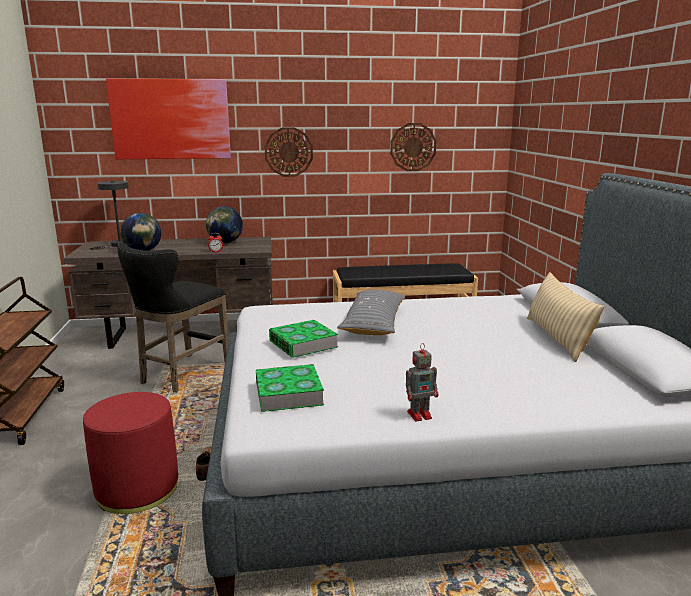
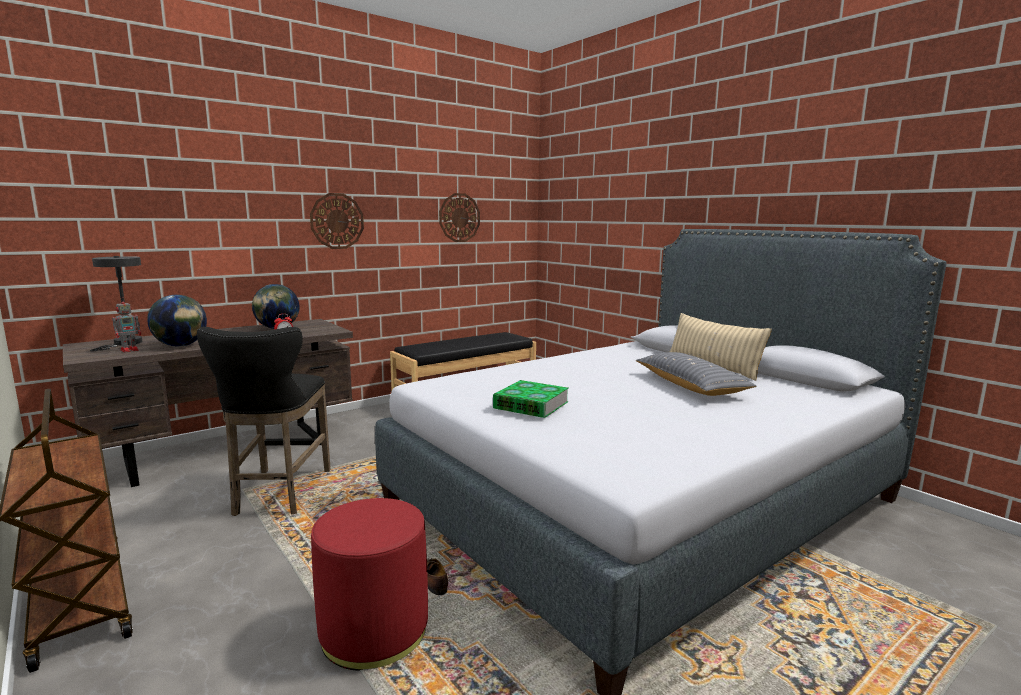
camera: 30 degrees left, 5 degrees down
picture [106,79,231,159] -> none
book [256,364,324,412] -> none
grey pillow [337,290,405,335] -> grey pillow moved to [636,352,757,396]
toy robot [406,343,438,422] -> toy robot moved to [112,297,141,352]

